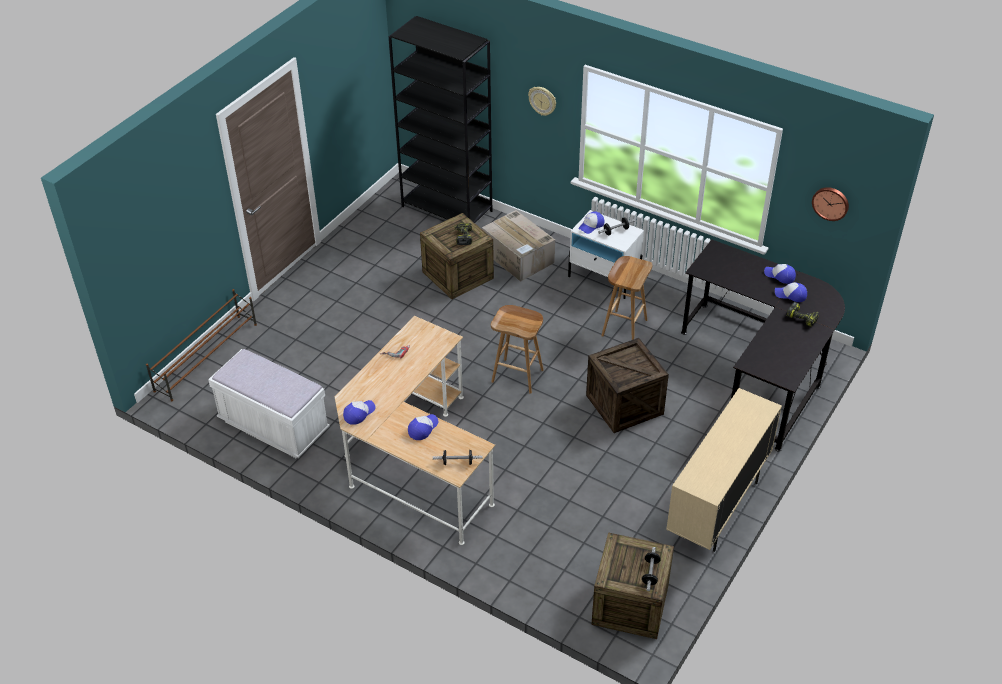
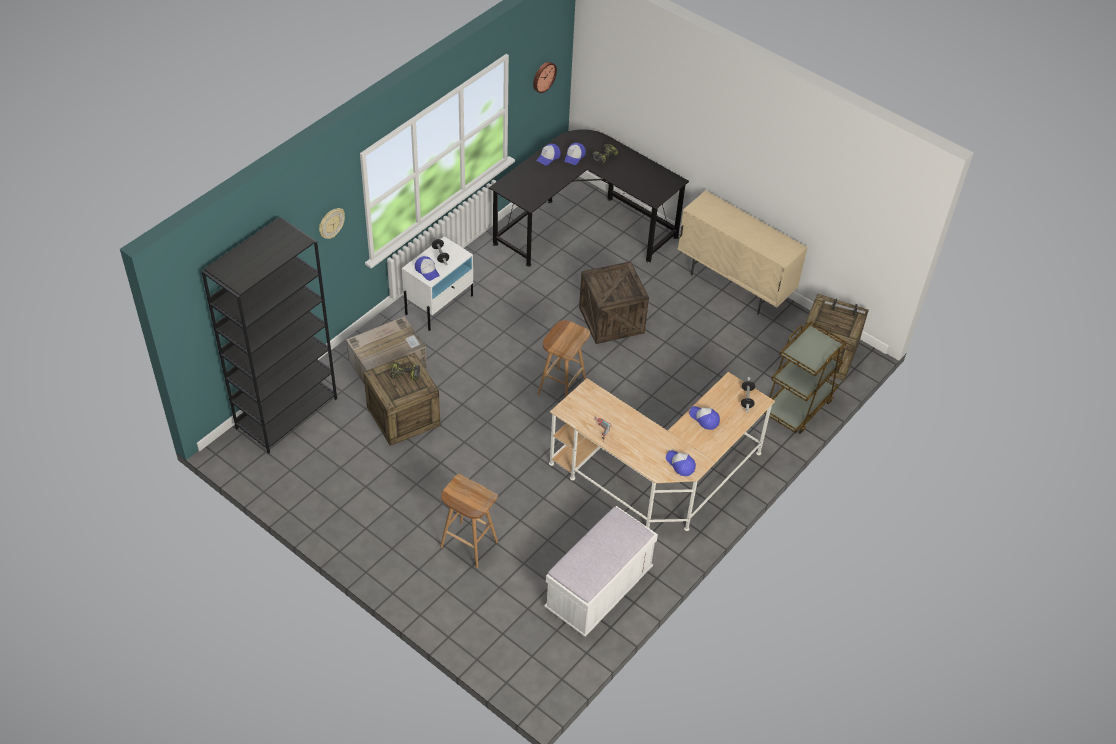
camera: 85 degrees left, 5 degrees up
brown shoe rack [146,289,257,401] -> none
brown stool [601,256,652,340] -> brown stool moved to [440,474,498,568]
none -> brown cart [764,321,846,434]

